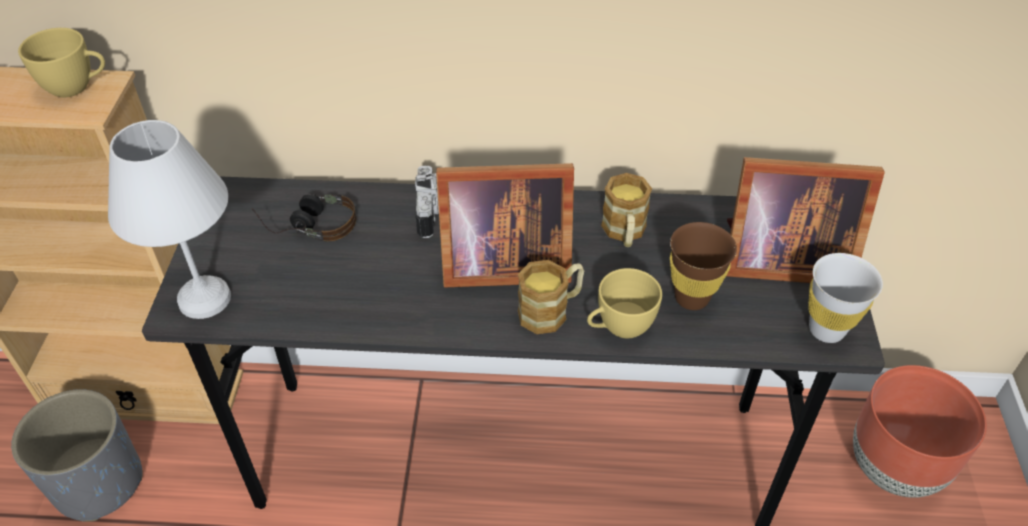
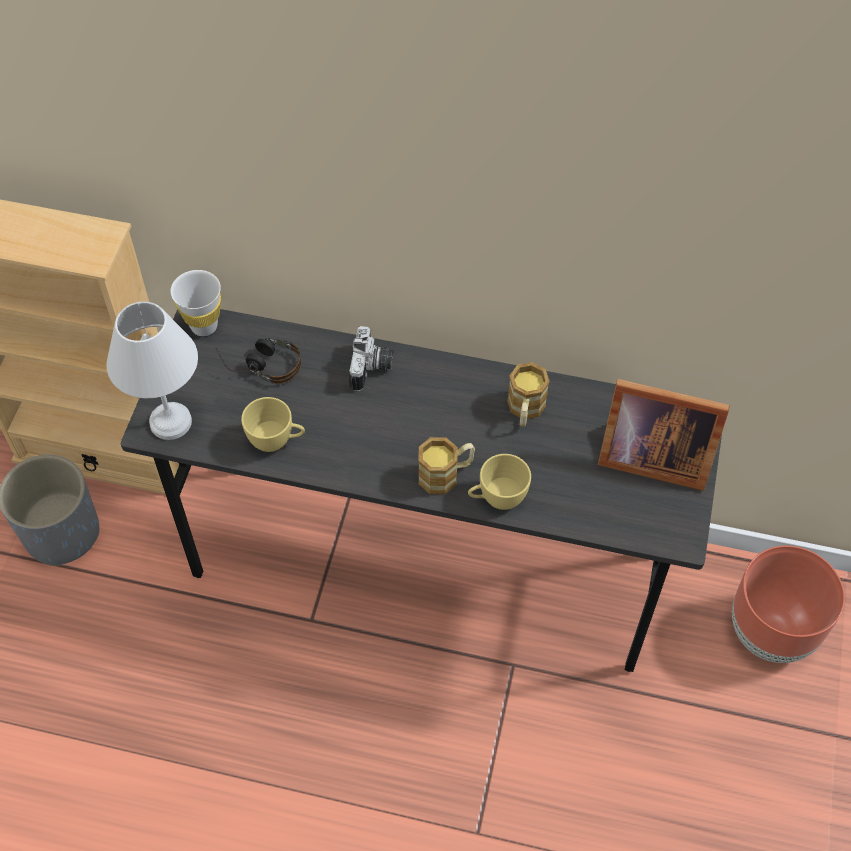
camera: 10 degrees right, 10 degrees up
yellow cup [18,28,105,97] -> yellow cup moved to [241,397,305,452]
picture frame [436,163,574,287] -> none
brown cup [670,222,737,310] -> none
white cup [808,253,883,343] -> white cup moved to [171,270,221,336]

